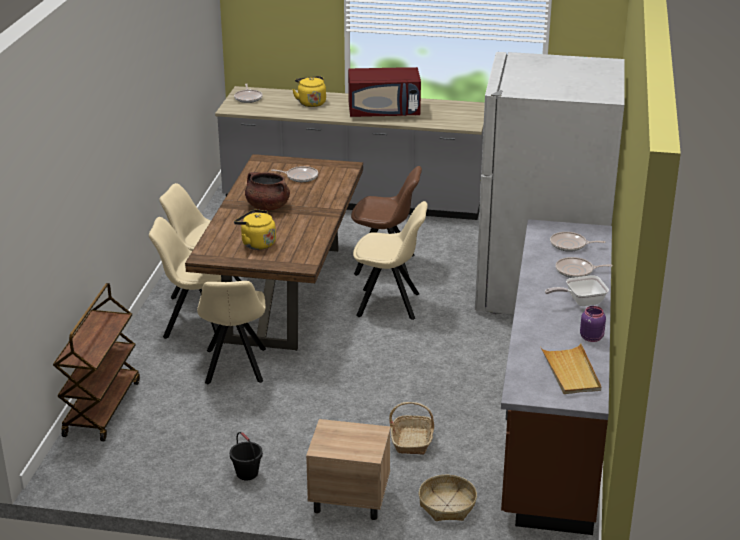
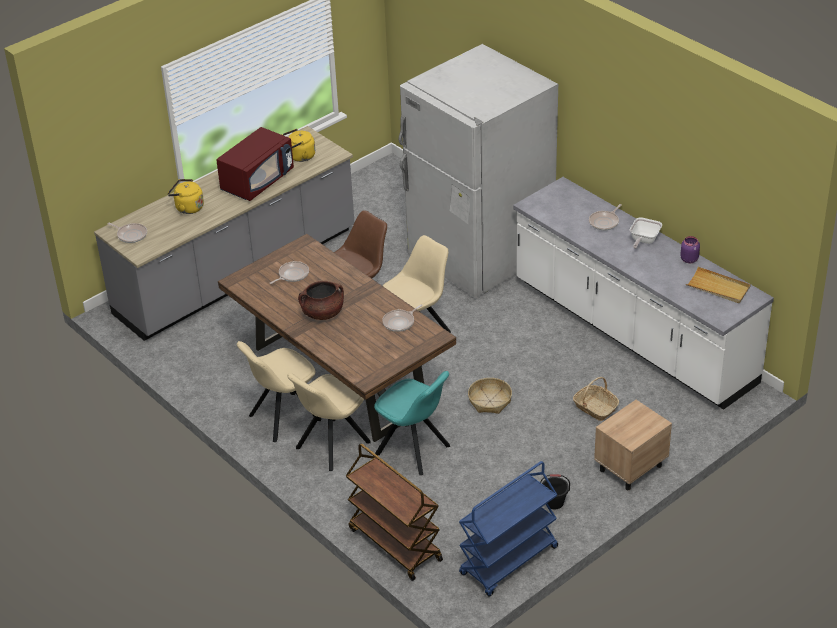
camera: 50 degrees left, 10 degrees up
beige chair [197,281,266,384] -> turquoise chair [374,371,450,475]
yellow kettle [234,210,276,250] -> yellow kettle moved to [283,129,315,162]
basket [419,475,477,521] -> basket moved to [468,378,512,414]
brown counter [501,219,612,535] -> white counter [513,177,774,410]
frying pan [550,232,605,252] -> frying pan moved to [382,304,423,332]
none -> blue cart [459,461,558,597]

